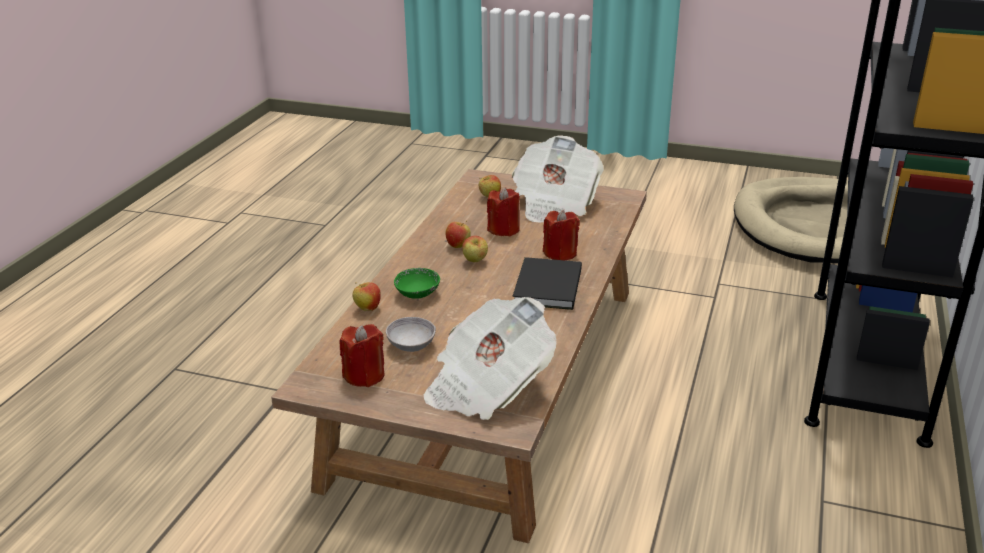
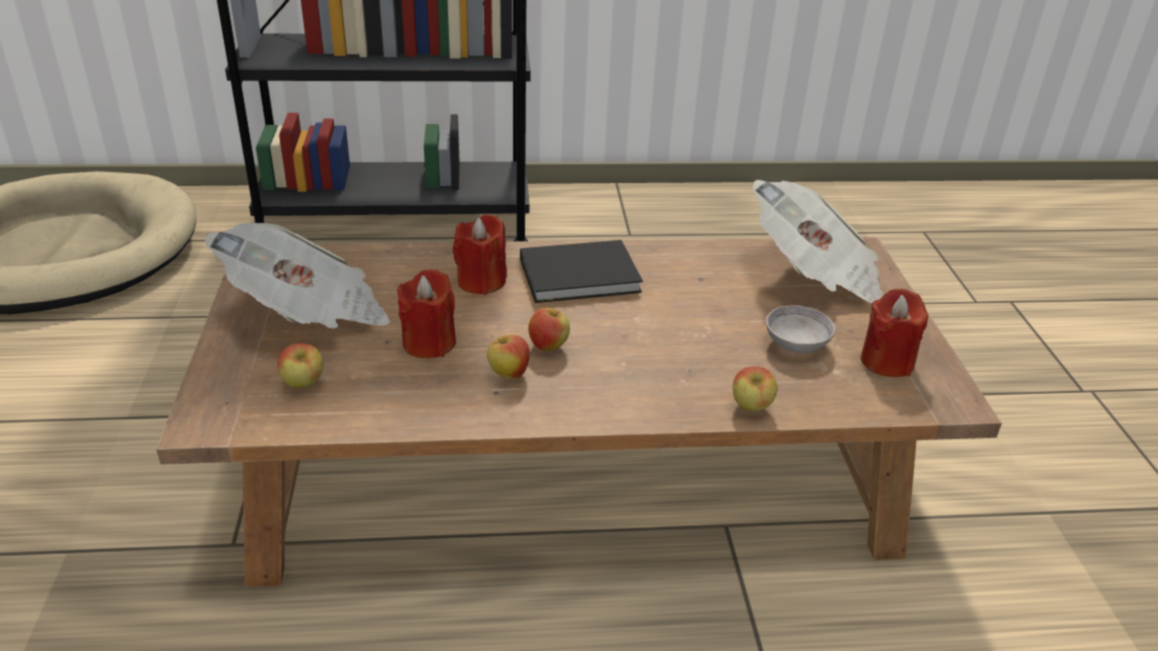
camera: 115 degrees left, 5 degrees up
green bowl [394,268,440,299] -> none

